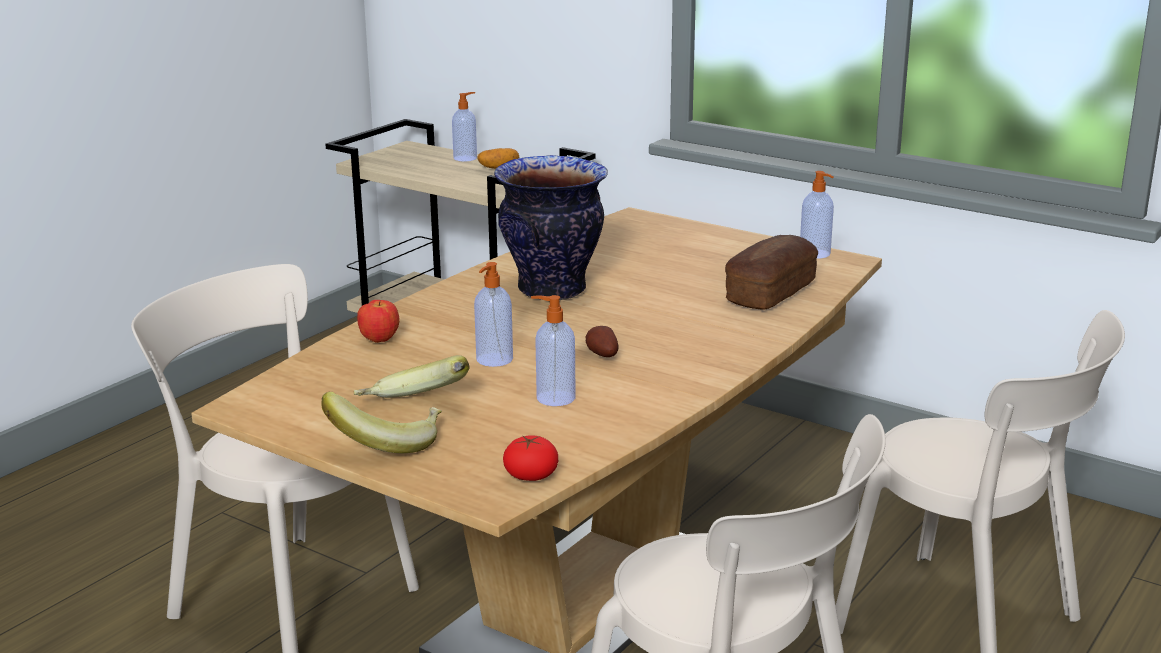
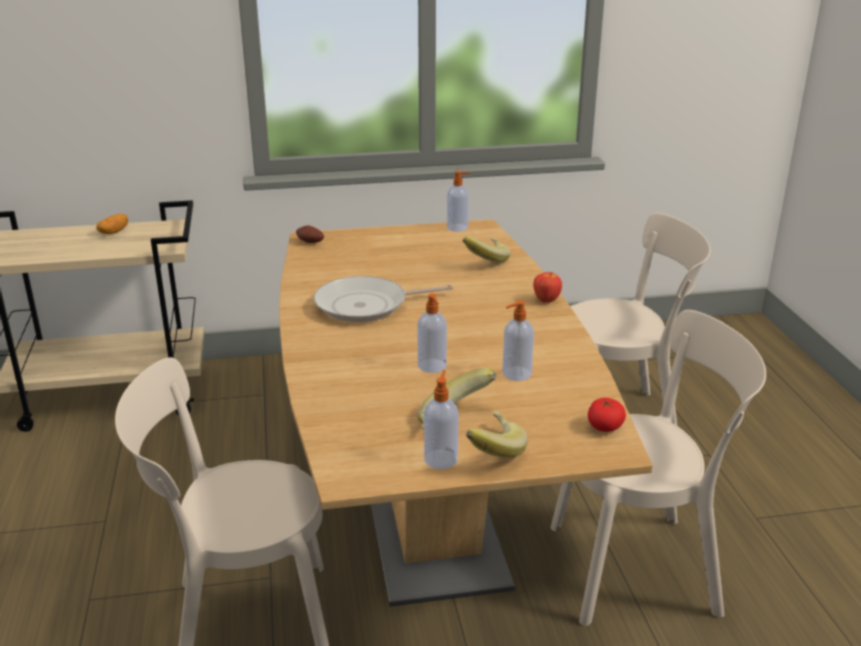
camera: 45 degrees left, 5 degrees up
apple [357,300,400,343] -> apple moved to [533,272,562,302]
soap dispenser [452,92,477,161] -> soap dispenser moved to [424,370,459,469]
vase [494,155,608,300] -> frying pan [314,276,453,322]
potato [586,326,619,357] -> potato moved to [296,226,324,243]
bread [725,235,818,310] -> banana [463,237,511,262]

